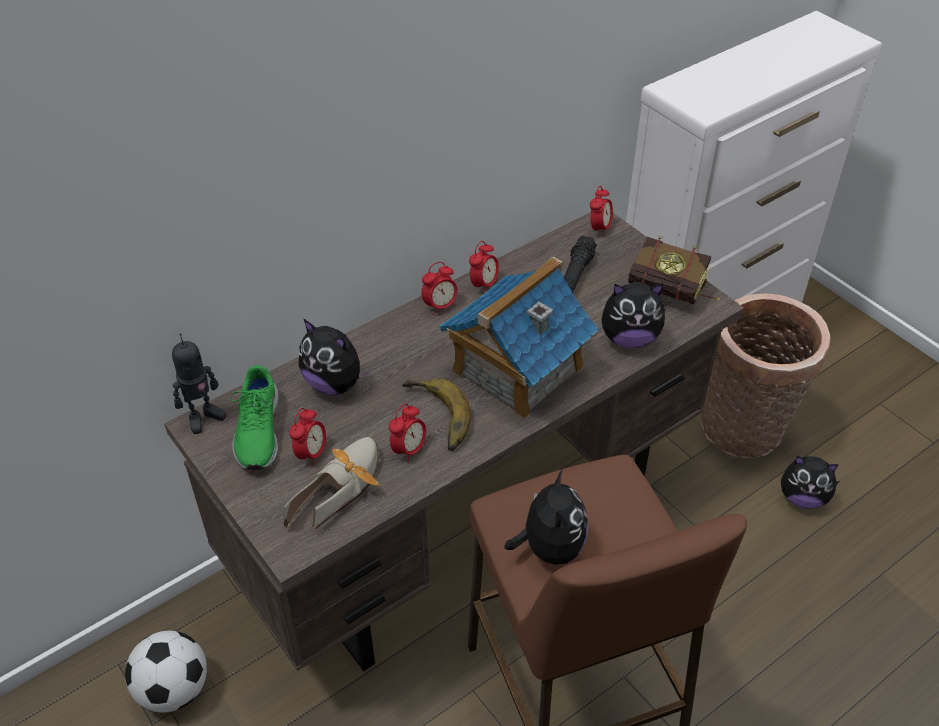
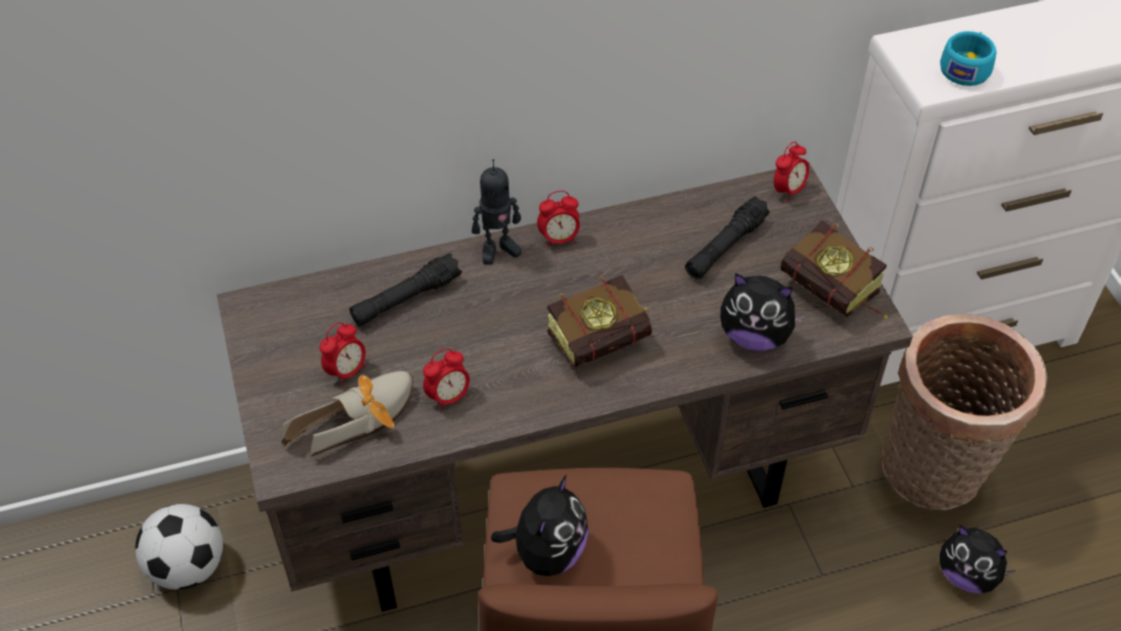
camera: 20 degrees right, 5 degrees up
toy robot [172,333,226,434] -> toy robot moved to [472,159,522,265]
green shoe [231,365,279,471] -> none
plush toy [299,319,372,395] -> black flashlight [349,253,462,326]
banana [402,378,471,451] -> none
toy house [439,257,599,420] -> book [547,275,652,367]
alarm clock [469,241,499,293] -> none
none -> turquoise cup [940,31,997,86]

